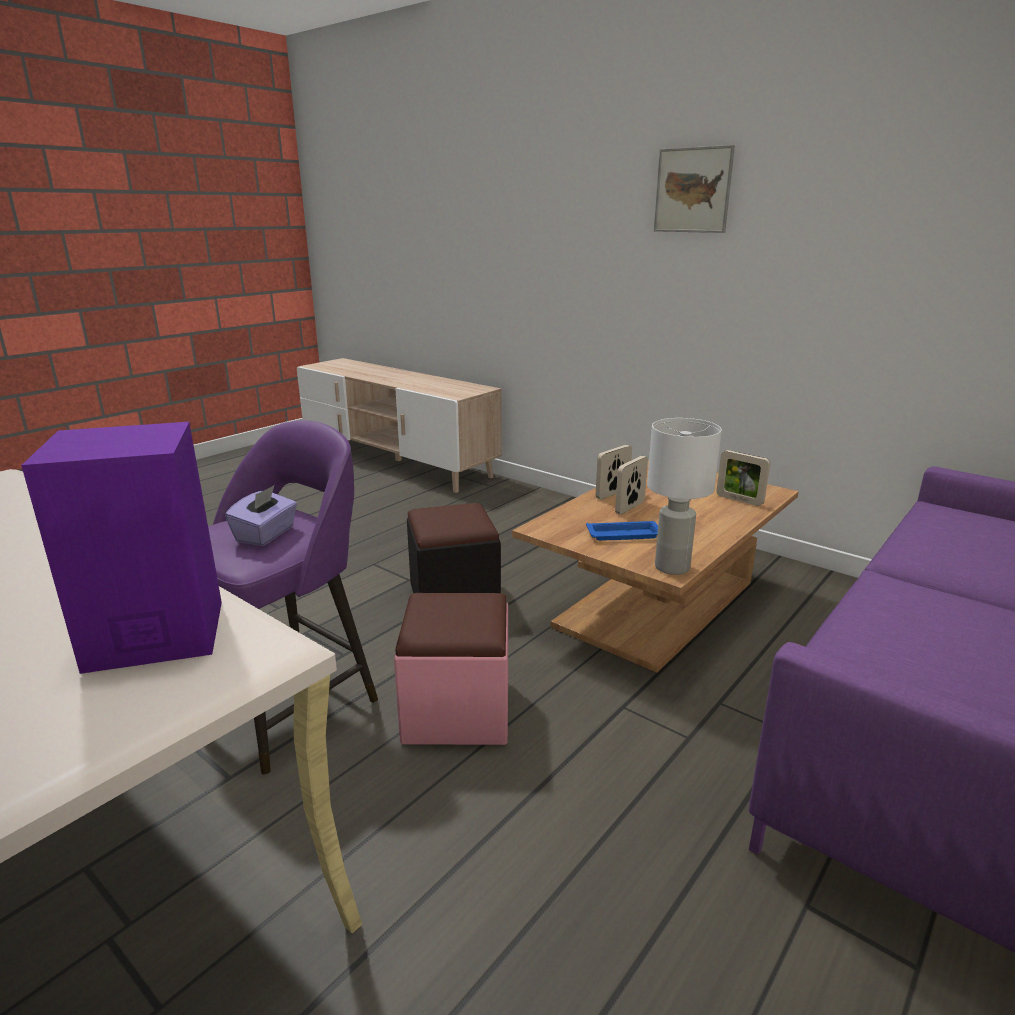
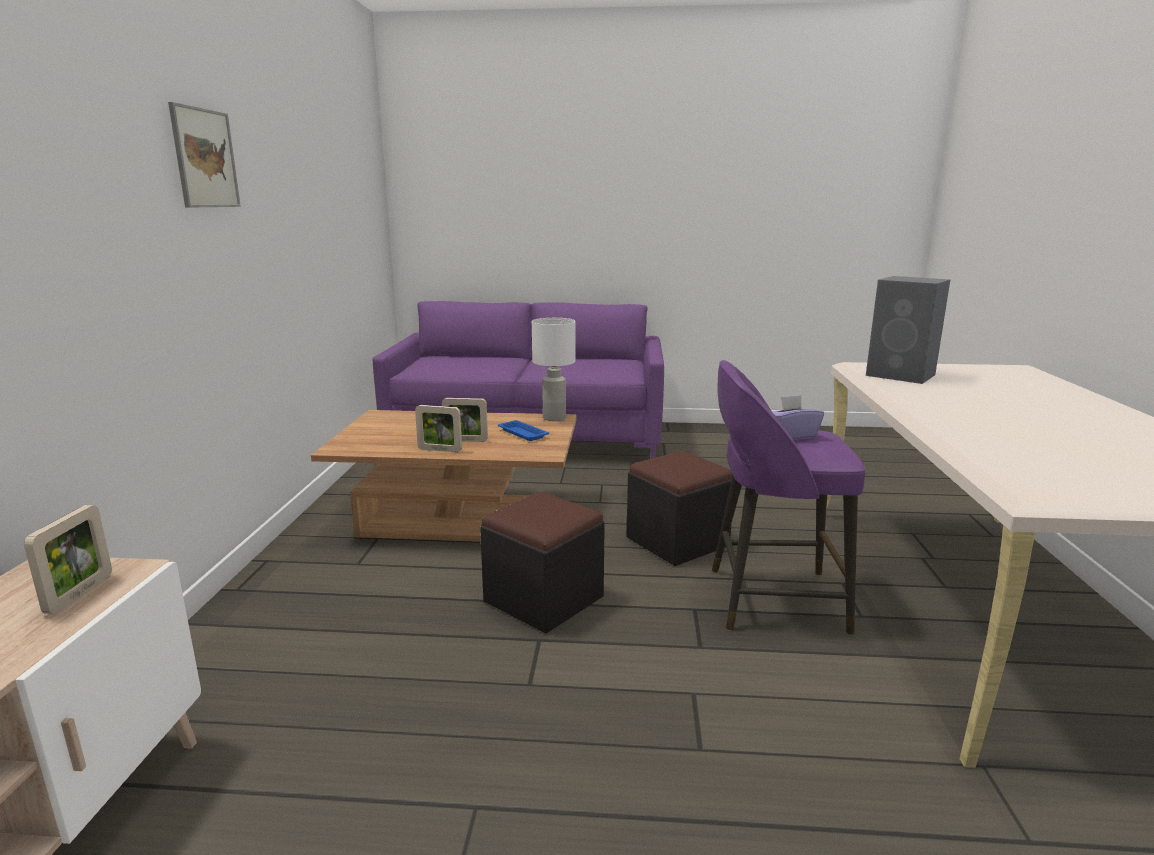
camera: 125 degrees left, 5 degrees down
purple speaker [21,422,222,674] -> grey speaker [866,276,950,384]
pink ottoman [394,593,508,745] -> black ottoman [626,451,733,566]
picture frame [716,450,770,506] -> picture frame moved to [24,505,112,614]

